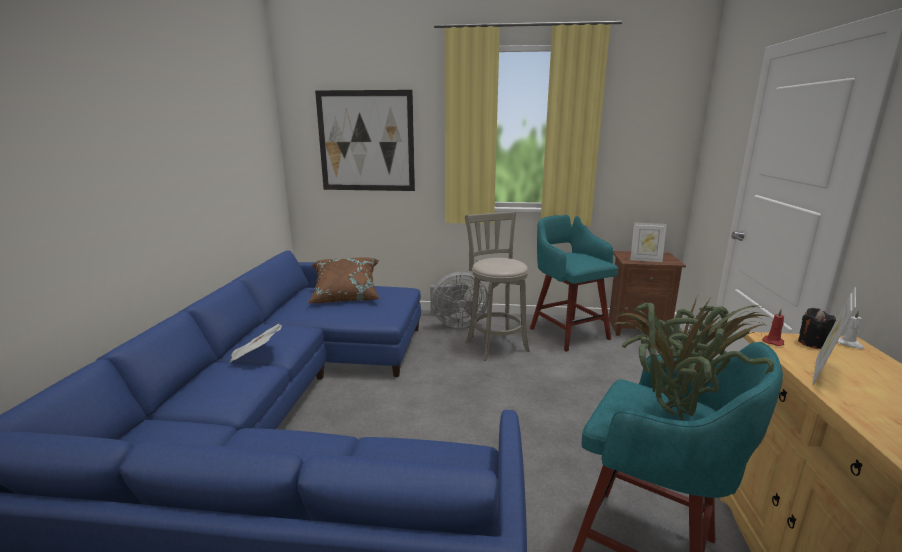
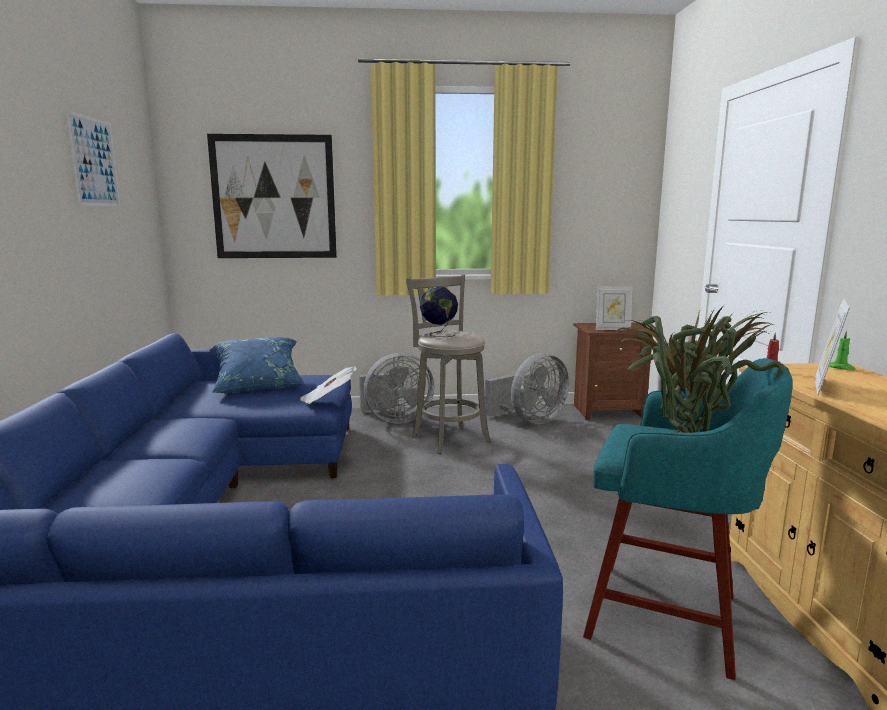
camera: 10 degrees left, 5 degrees down
newspaper [229,324,282,363] -> newspaper moved to [300,367,357,404]
brown pillow [308,257,380,303] -> blue pillow [209,337,305,393]
turquoise stool [530,215,618,352] -> grey fan [485,353,569,424]
black candle [798,308,836,349] -> none
white candle [837,310,864,349] -> green candle [829,331,856,370]
none -> picture [66,110,120,206]
none -> globe [420,286,458,337]

